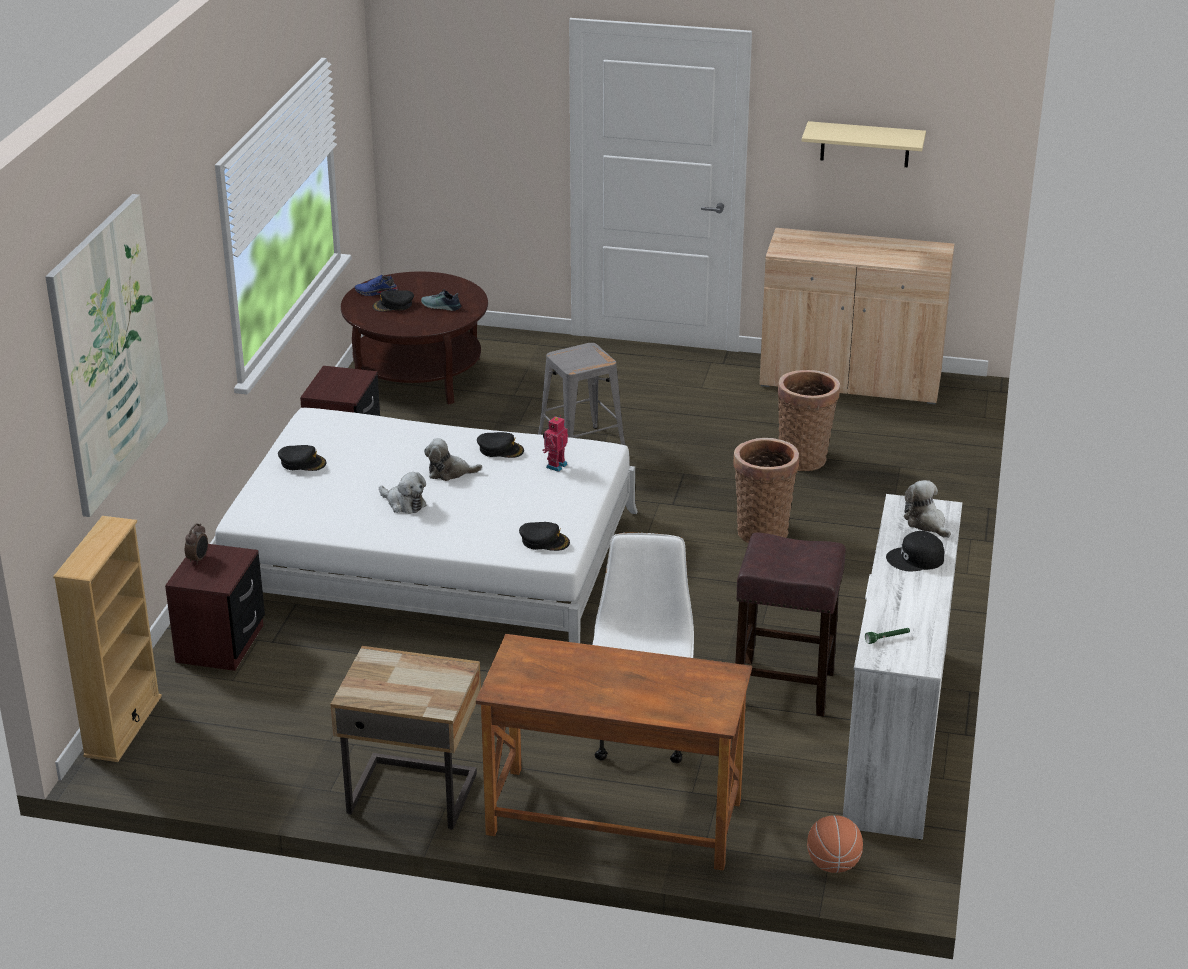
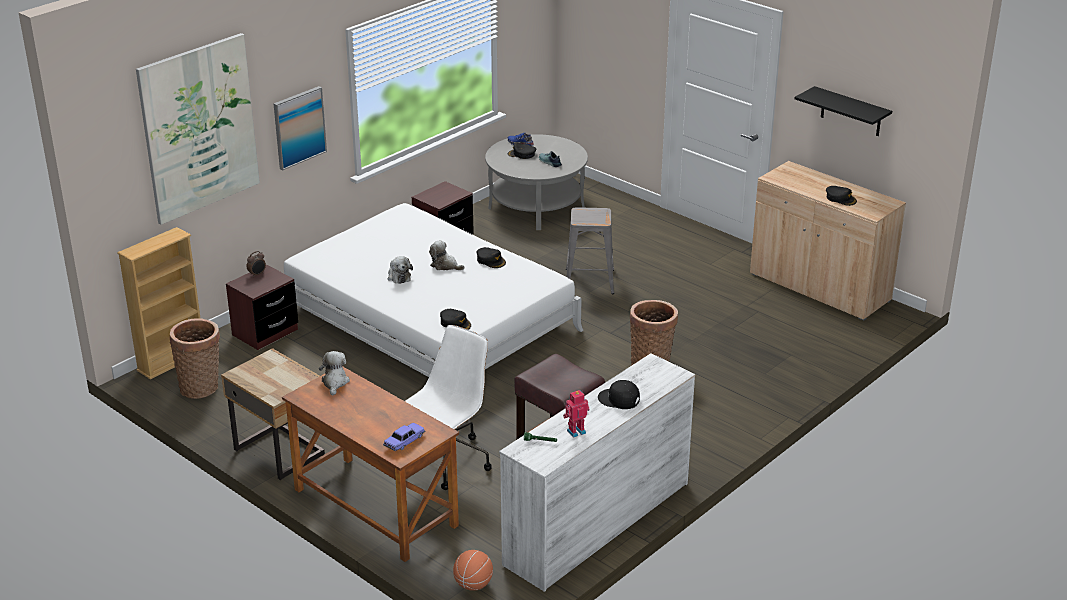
camera: 30 degrees right, 0 degrees up
black cap [278,445,326,471] -> black cap moved to [826,186,857,206]
brown coffee table [341,272,488,405] -> grey coffee table [485,134,588,230]
toy robot [542,415,568,472] -> toy robot moved to [563,390,589,438]
basket [778,370,840,471] -> basket moved to [170,318,220,399]
beige shelf [802,121,926,167] -> black shelf [794,86,892,136]
plush toy [904,480,951,538] -> plush toy moved to [319,351,350,396]
none -> picture [274,86,327,170]
none -> toy car [383,423,425,451]

